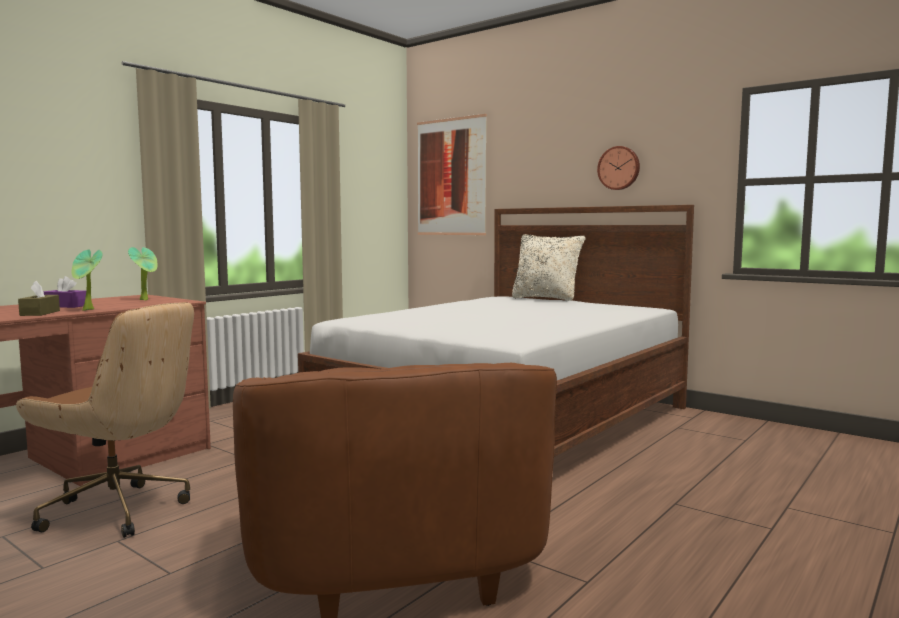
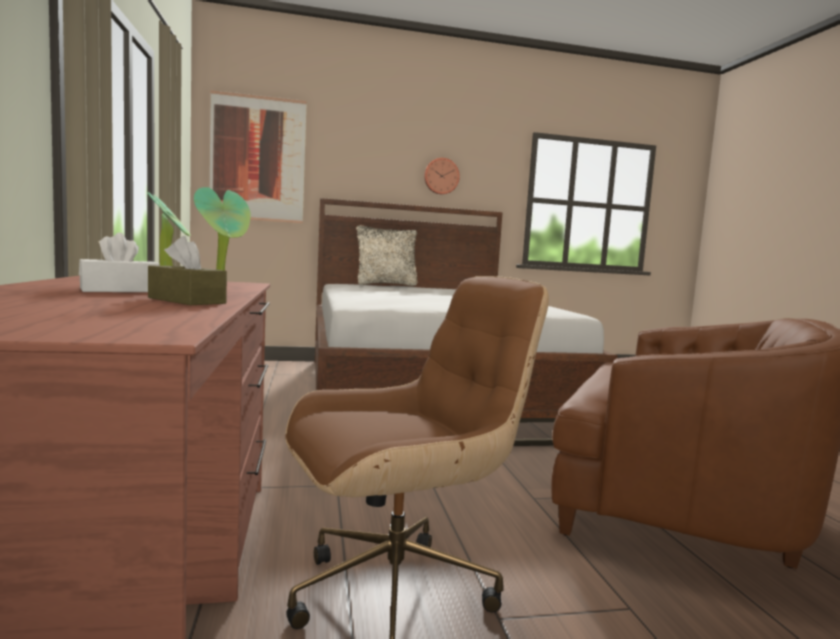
camera: 50 degrees left, 0 degrees up
purple tissue box [44,276,86,308] -> white tissue box [79,232,160,292]

